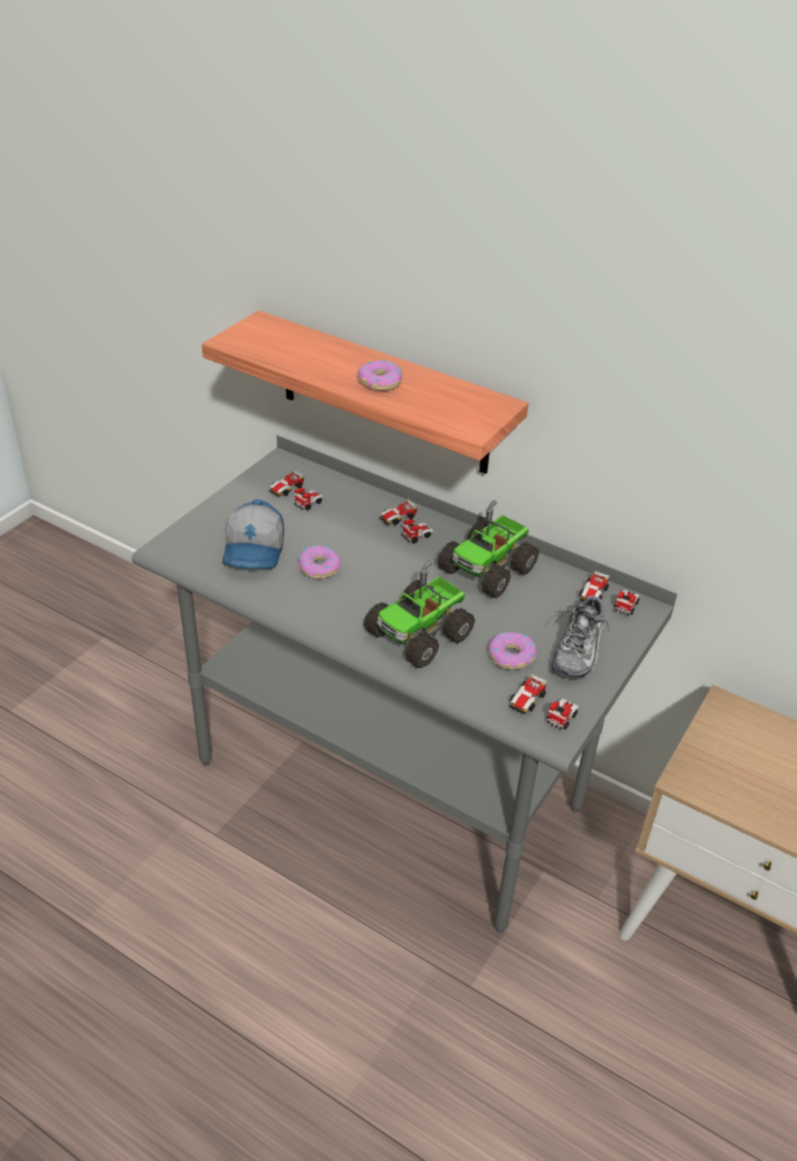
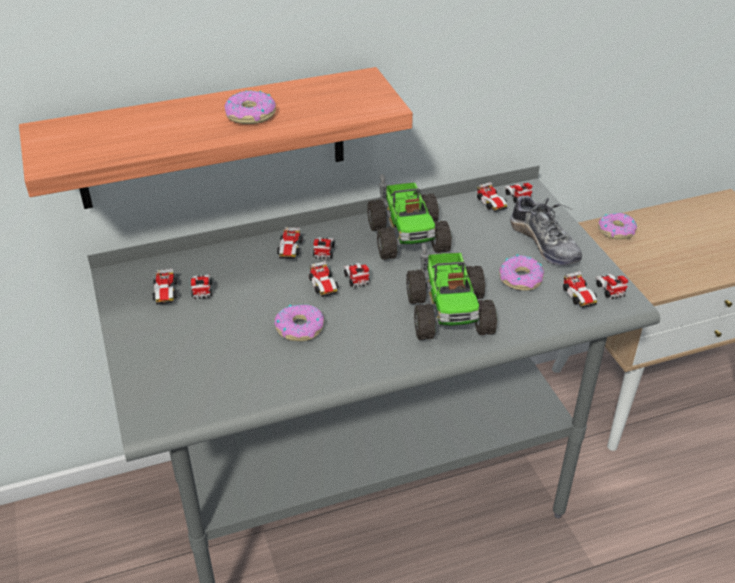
camera: 50 degrees left, 0 degrees up
cap [222,499,284,569] -> none
none -> toy car [309,261,370,297]
none -> donut [598,213,637,239]

